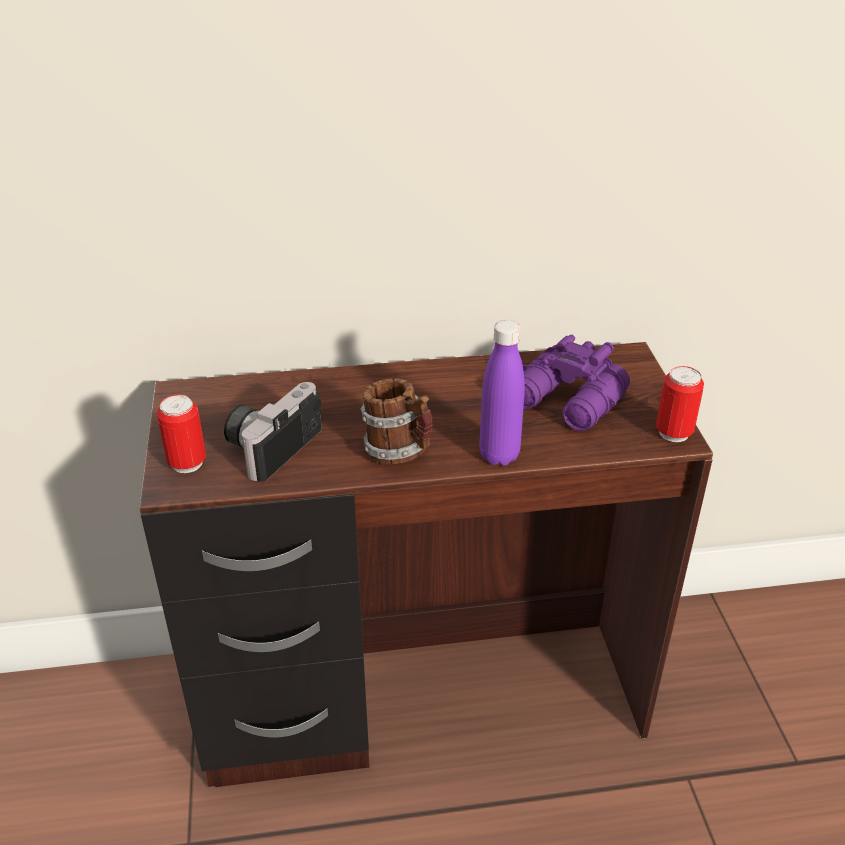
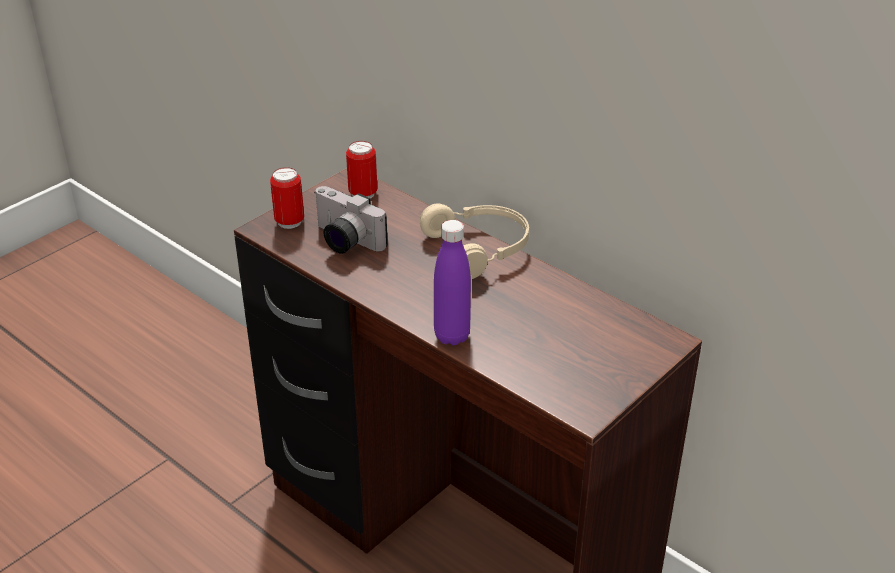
camera: 50 degrees right, 0 degrees up
camera [224,382,322,482] -> camera turned 135 degrees counterclockwise [314,186,388,254]
mug [360,378,432,464] -> none
purple binoculars [523,335,630,431] -> none
can [656,366,704,442] -> can moved to [346,141,377,199]
none -> beige headphones [420,203,529,279]

